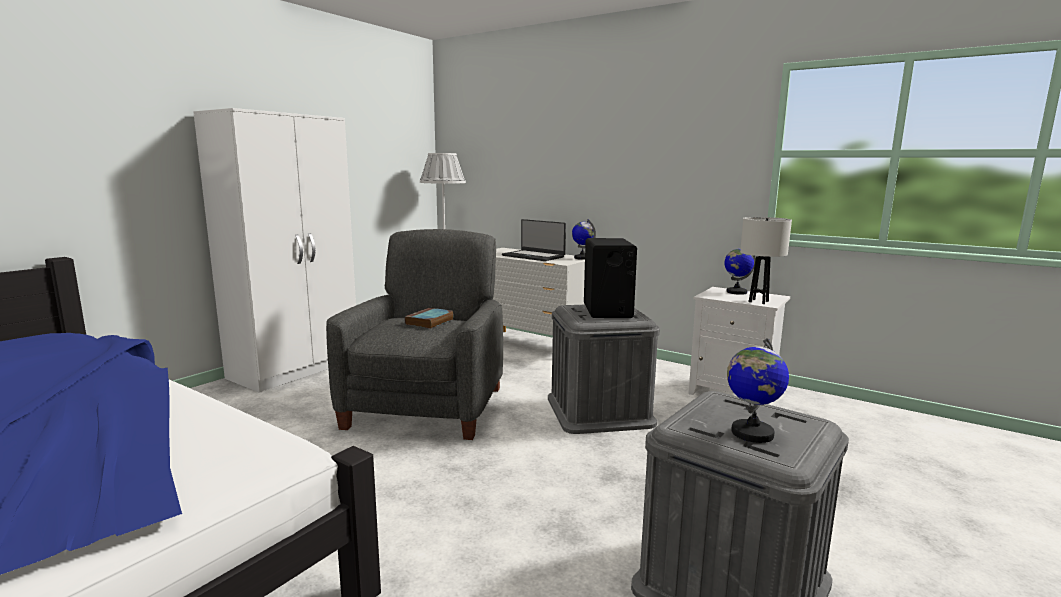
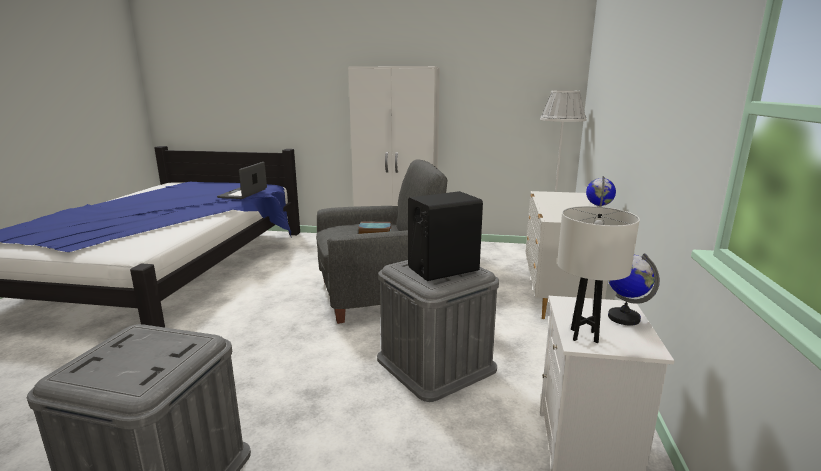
camera: 65 degrees right, 5 degrees up
laptop [502,219,566,261] -> laptop moved to [217,162,267,199]
globe [727,338,789,443] -> none

